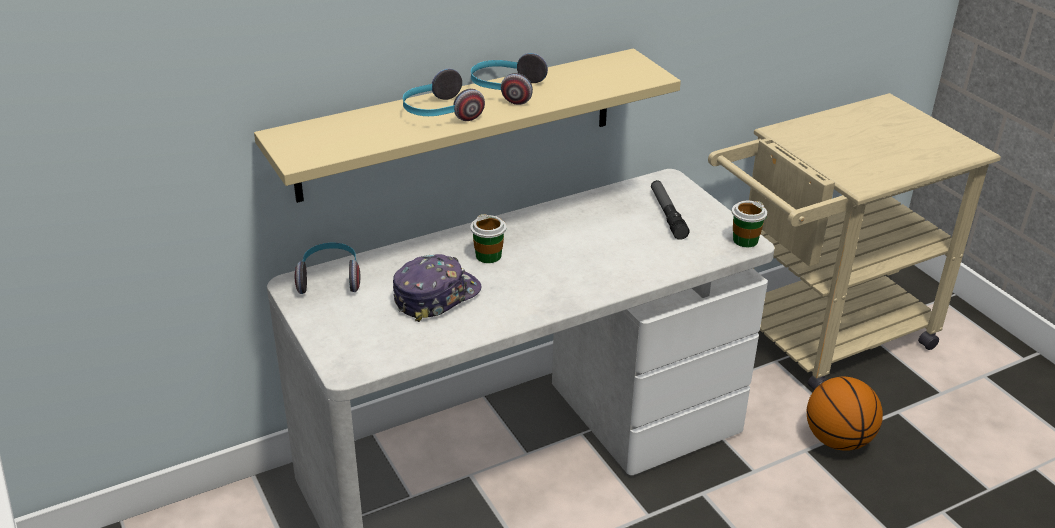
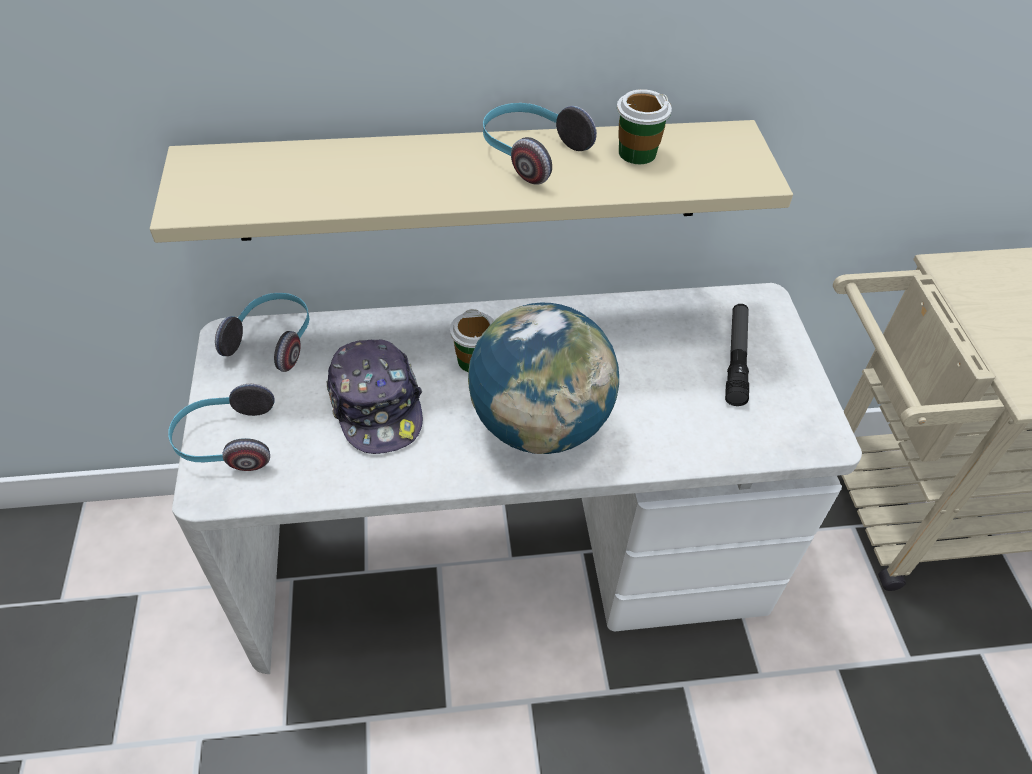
camera: 20 degrees right, 15 degrees up
cap [393,254,481,322] -> cap turned 90 degrees clockwise [327,339,423,454]
headphones [403,69,485,121] -> headphones moved to [168,384,275,471]
cup [732,201,767,247] -> cup moved to [617,89,672,164]
basketball [807,377,883,451] -> none
none -> globe [468,303,619,454]

